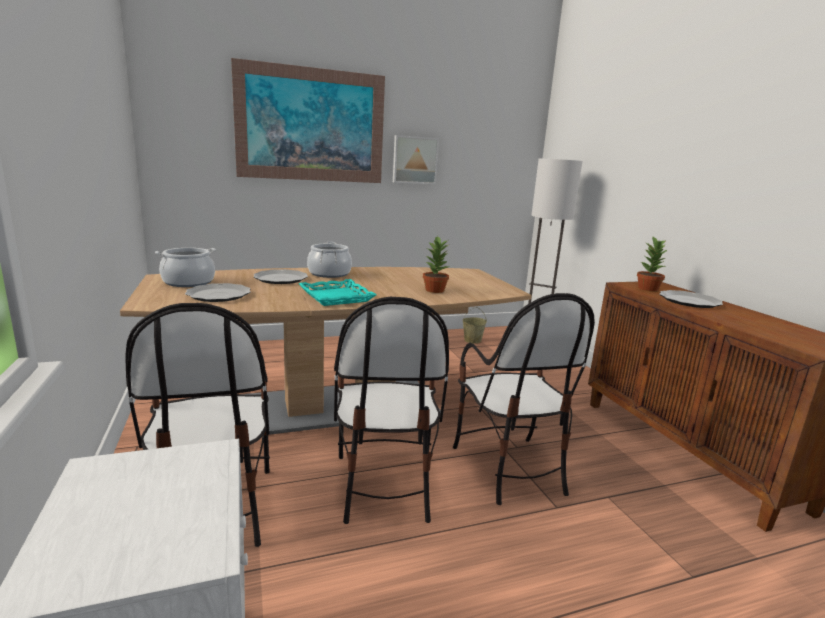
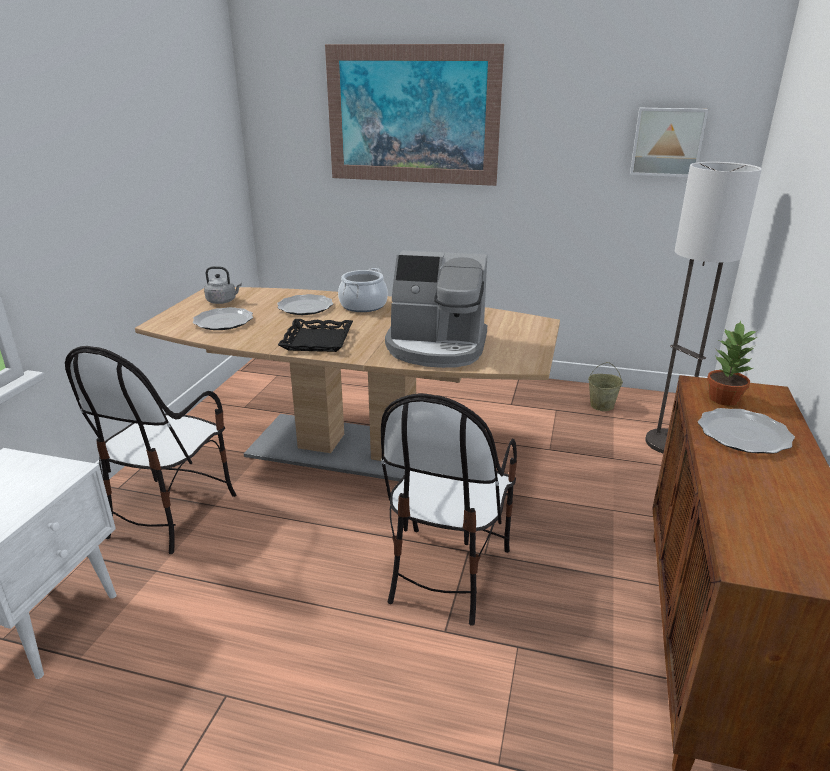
camera: 35 degrees right, 10 degrees up
cooking pot [155,248,216,287] -> grey kettle [204,266,242,304]
turquoise tray [299,279,376,306] -> black tray [278,319,353,352]
chair [334,297,449,524] -> none
picture [393,135,439,184] -> picture moved to [630,108,709,177]
potted plant [423,236,450,293] -> coffee machine [385,251,487,368]

